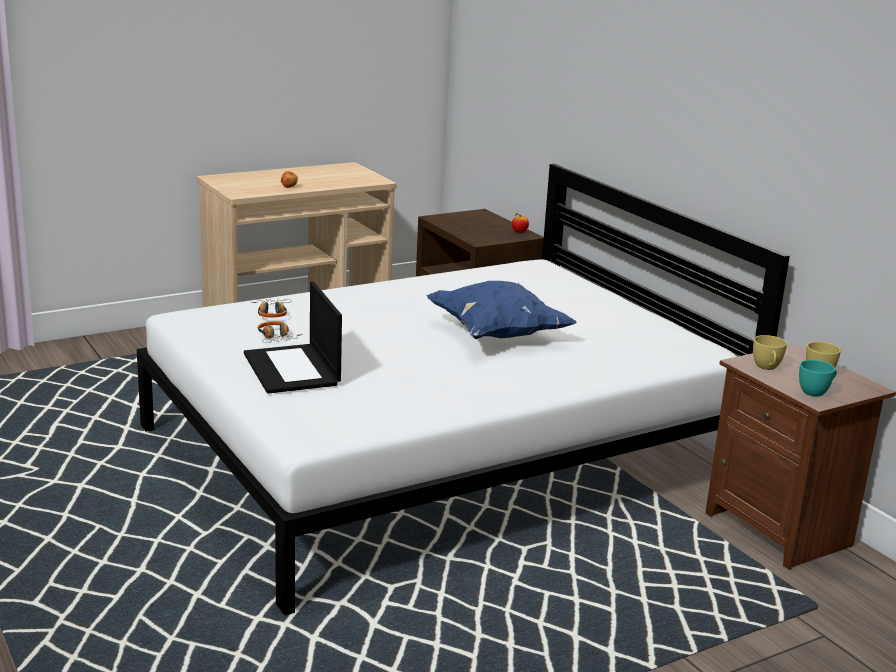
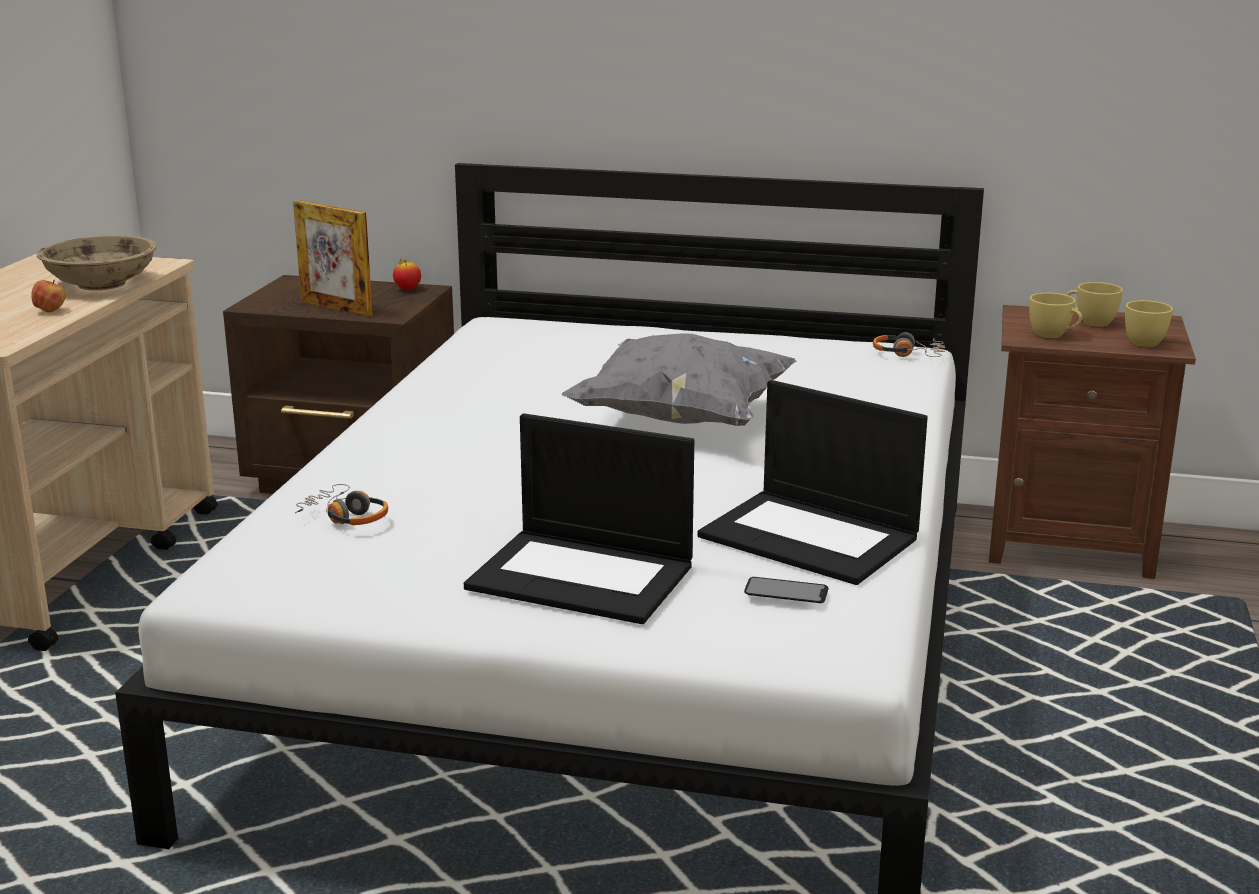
camera: 45 degrees left, 0 degrees up
headphones [258,321,303,343] -> headphones moved to [873,332,945,357]
blue pillow [427,281,577,339] -> grey pillow [562,334,797,426]
turquoise cup [799,360,837,397] -> yellow cup [1125,300,1173,347]
none -> beige bowl [36,235,157,290]
none -> picture frame [293,200,373,317]
none -> laptop [698,380,928,585]
none -> phone [744,577,829,603]

